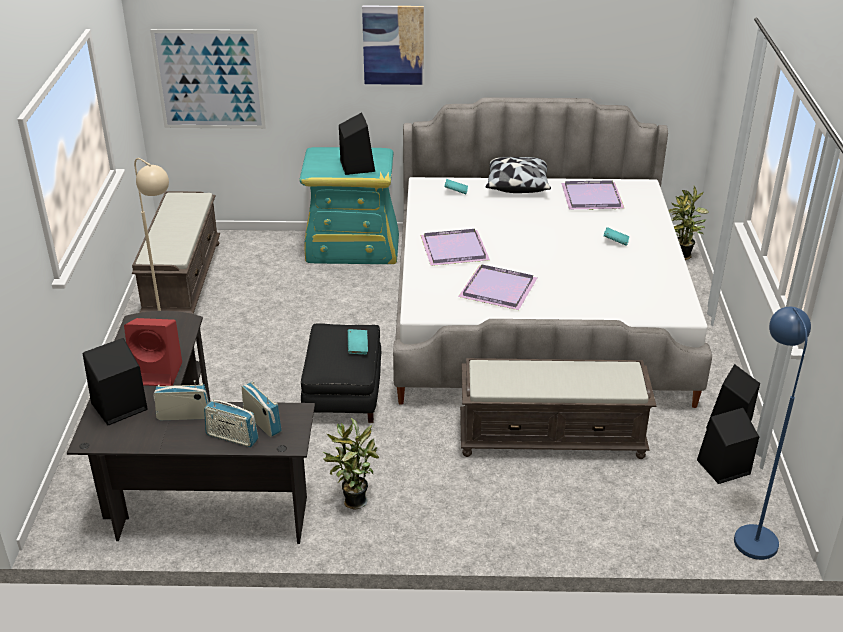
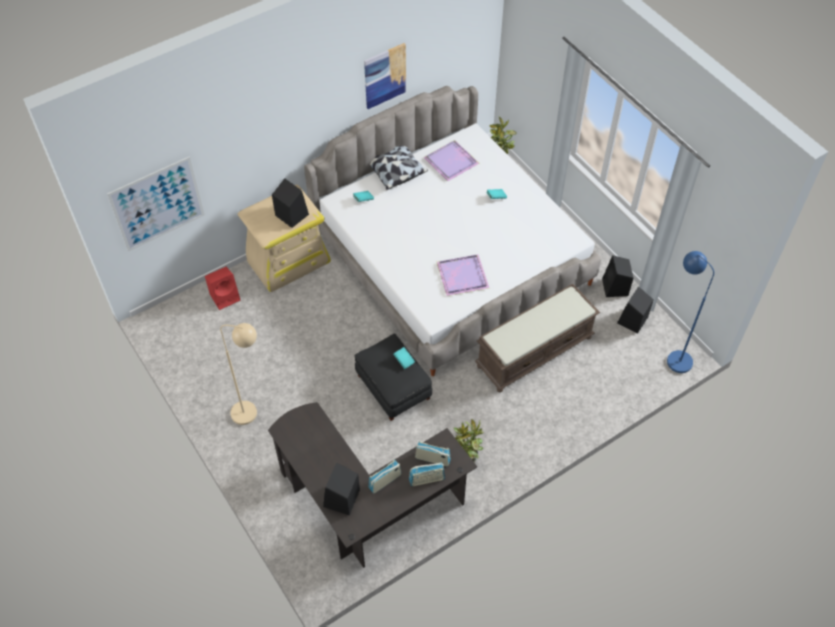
camera: 35 degrees left, 20 degrees up
red speaker [124,318,182,386] -> red speaker moved to [205,267,240,310]
brown bench [132,191,220,314] -> none
turquoise nightstand [299,147,399,264] -> beige nightstand [238,185,331,292]
picture [362,6,424,85] -> picture moved to [364,43,406,109]
purple tray [420,229,490,266] -> none

